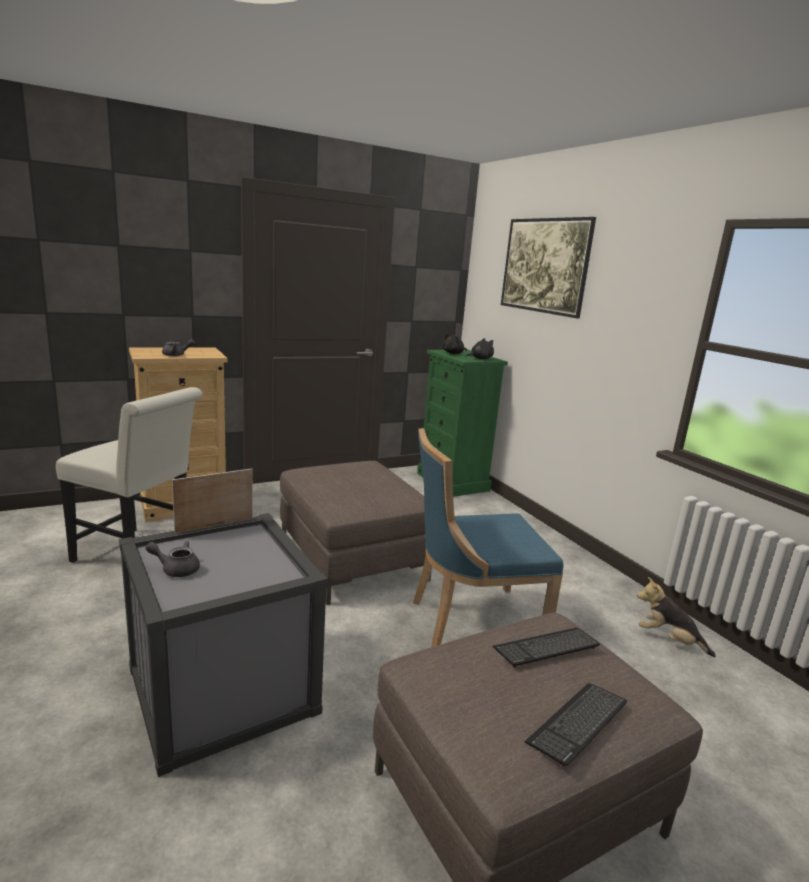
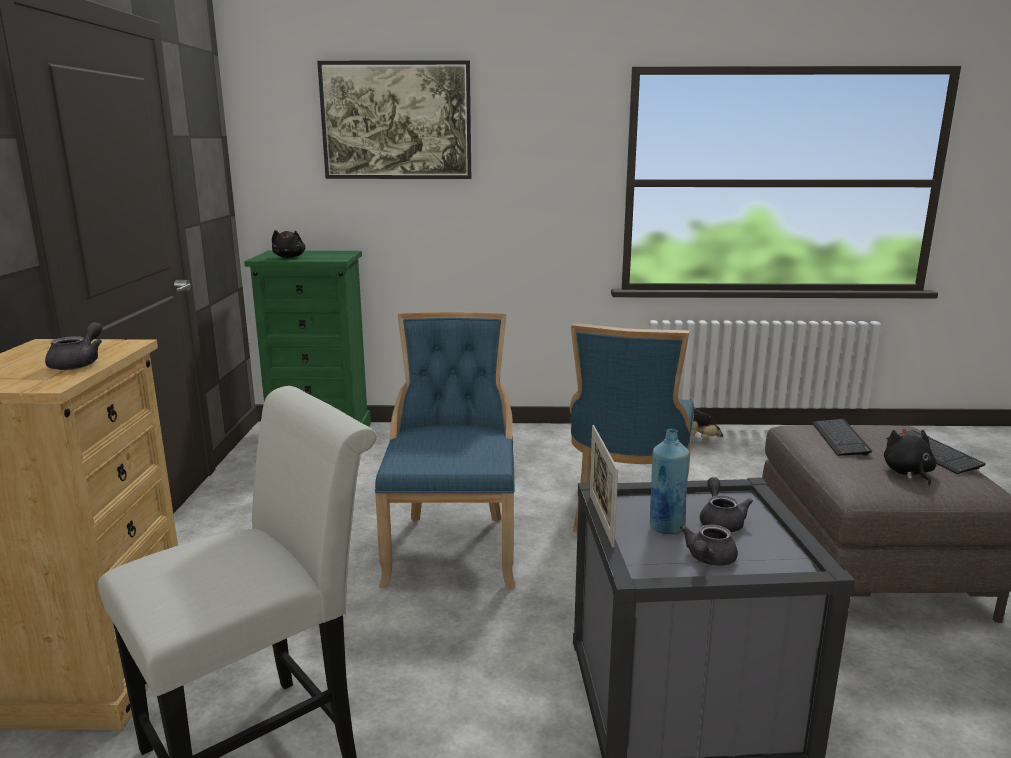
camera: 60 degrees left, 0 degrees up
brown ottoman [280,461,431,605] -> blue chair [375,312,515,588]
black plush toy [465,338,494,359] -> black plush toy moved to [884,428,937,486]
none -> blue bottle [650,429,689,534]
none -> grey teapot [700,477,753,532]

